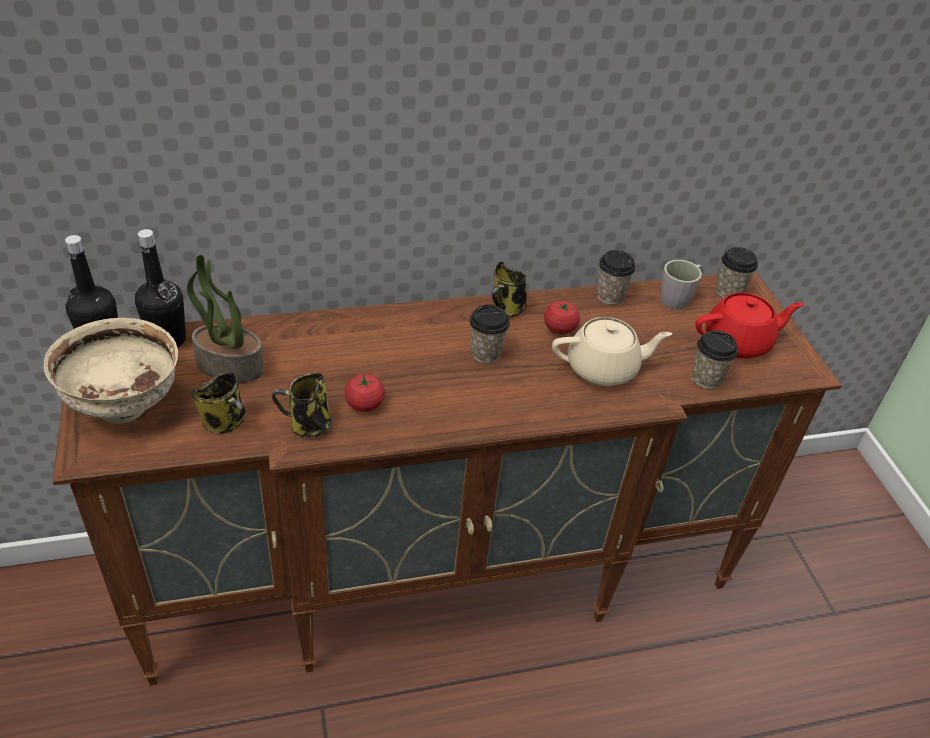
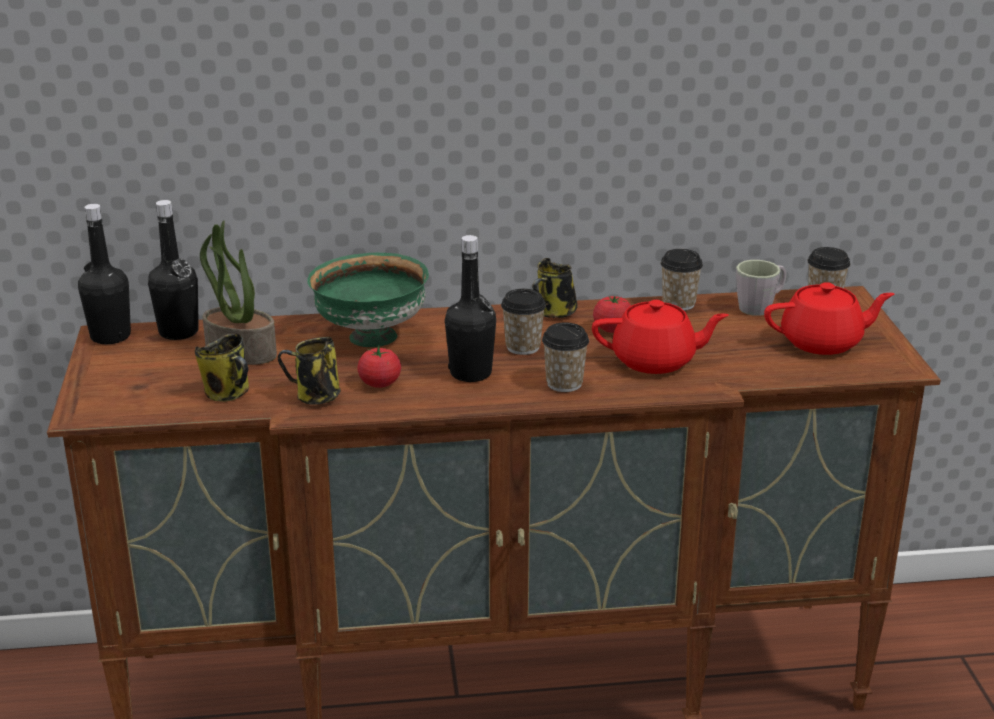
camera: 10 degrees right, 15 degrees down
beige bowl [44,318,178,424] -> none
beige teapot [552,317,672,386] -> red teapot [592,300,728,374]
cup [692,330,738,389] -> cup moved to [542,322,589,392]
none -> green bowl [307,253,429,347]
none -> black bottle [445,235,496,382]

